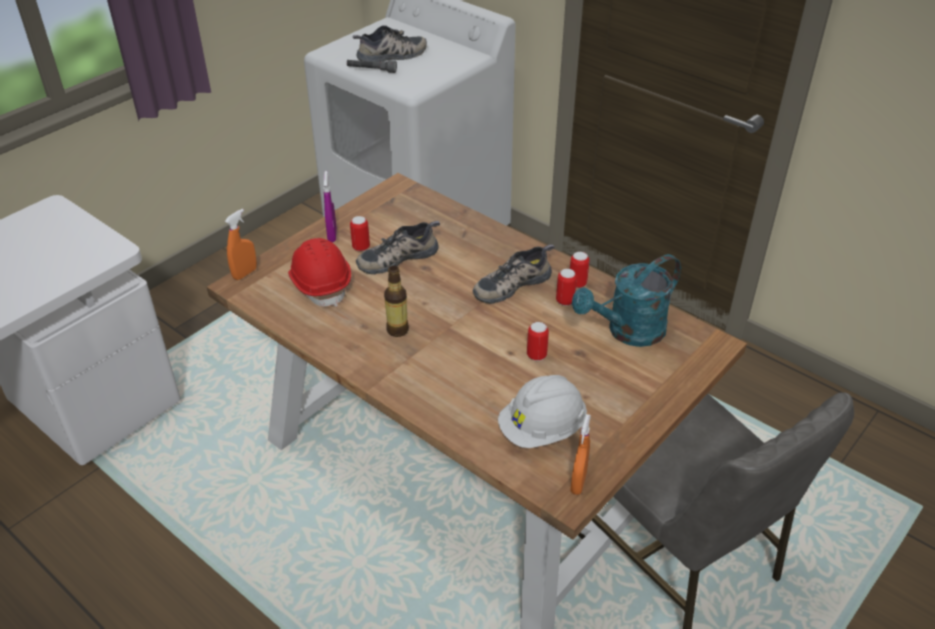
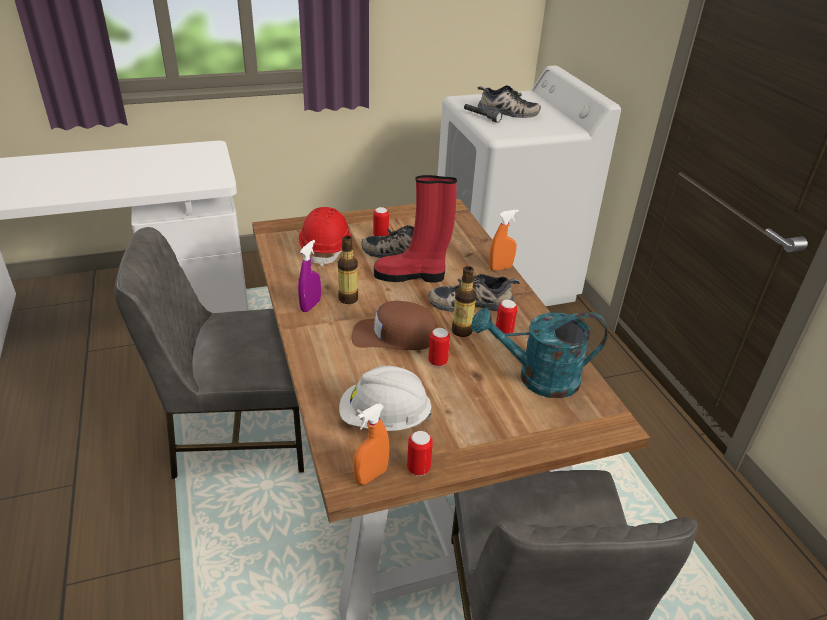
camera: 30 degrees right, 5 degrees down
orange spray bottle [225,209,257,280] -> orange spray bottle moved to [489,210,519,271]
purple spray bottle [323,171,337,242] -> purple spray bottle moved to [298,240,321,312]
can [570,252,590,288] -> can moved to [407,431,433,476]
none -> grey chair [114,227,304,479]
none -> brown cap [352,301,437,350]
none -> red boot [374,175,457,283]
none -> bottle [452,266,477,337]

